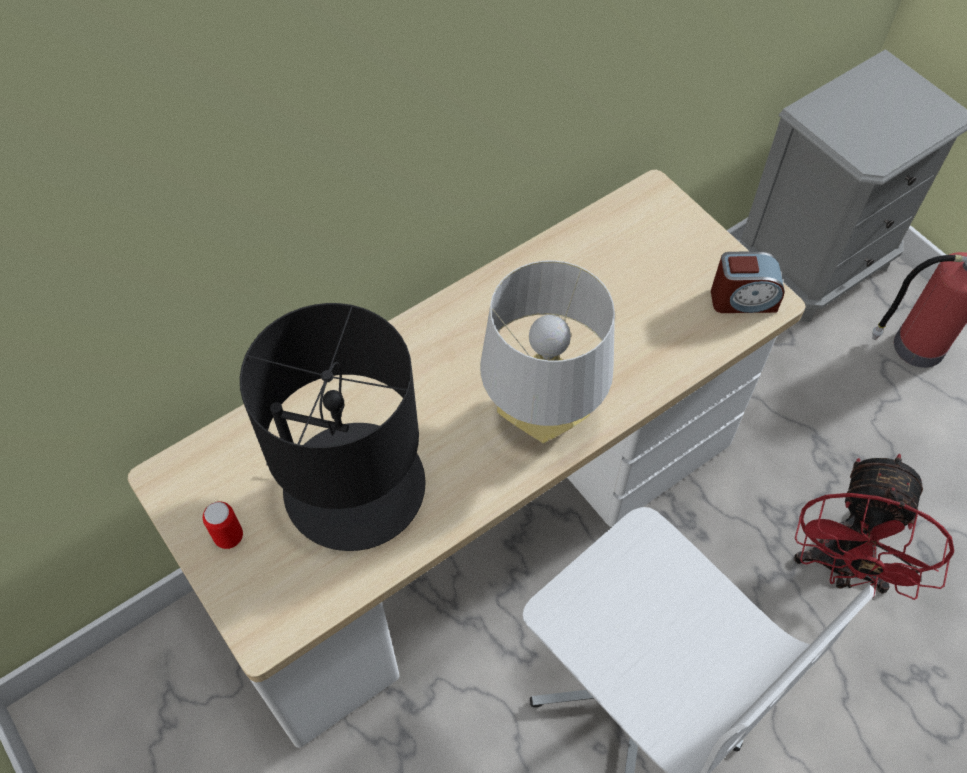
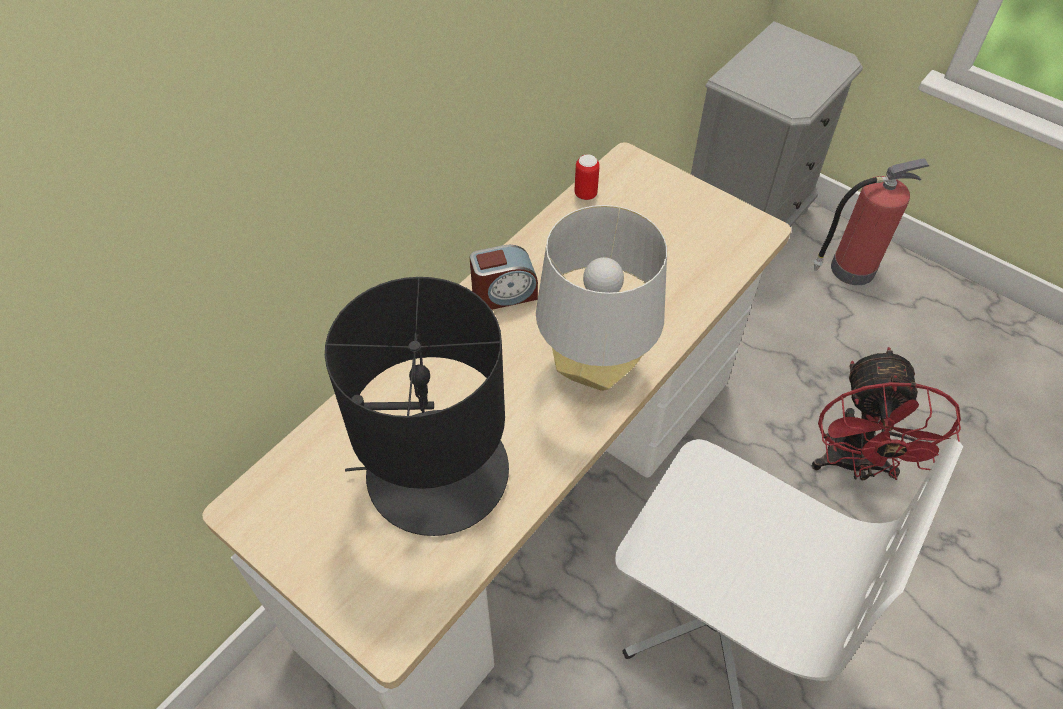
camera: 15 degrees left, 5 degrees down
can [203,501,243,549] -> can moved to [574,154,600,200]
alarm clock [711,251,785,313] -> alarm clock moved to [470,245,538,310]

